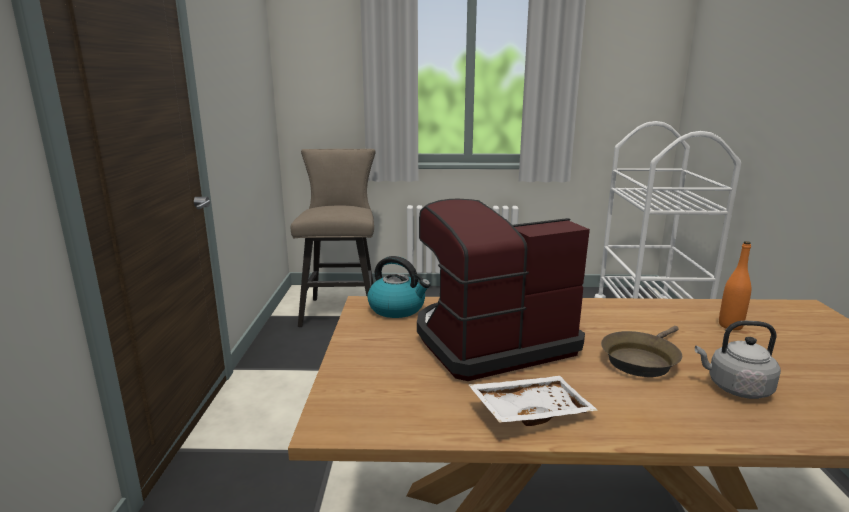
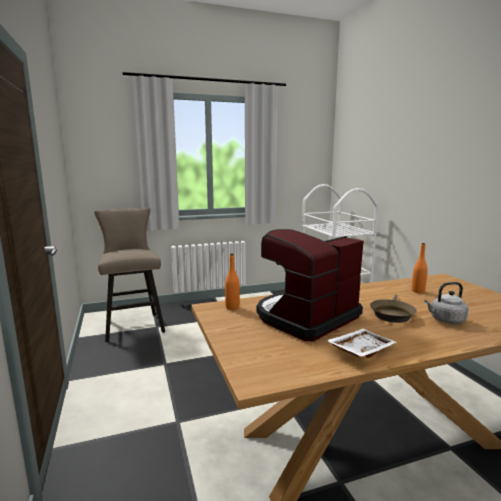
camera: 20 degrees left, 5 degrees down
kettle [367,256,431,318] -> orange bottle [225,254,240,310]

